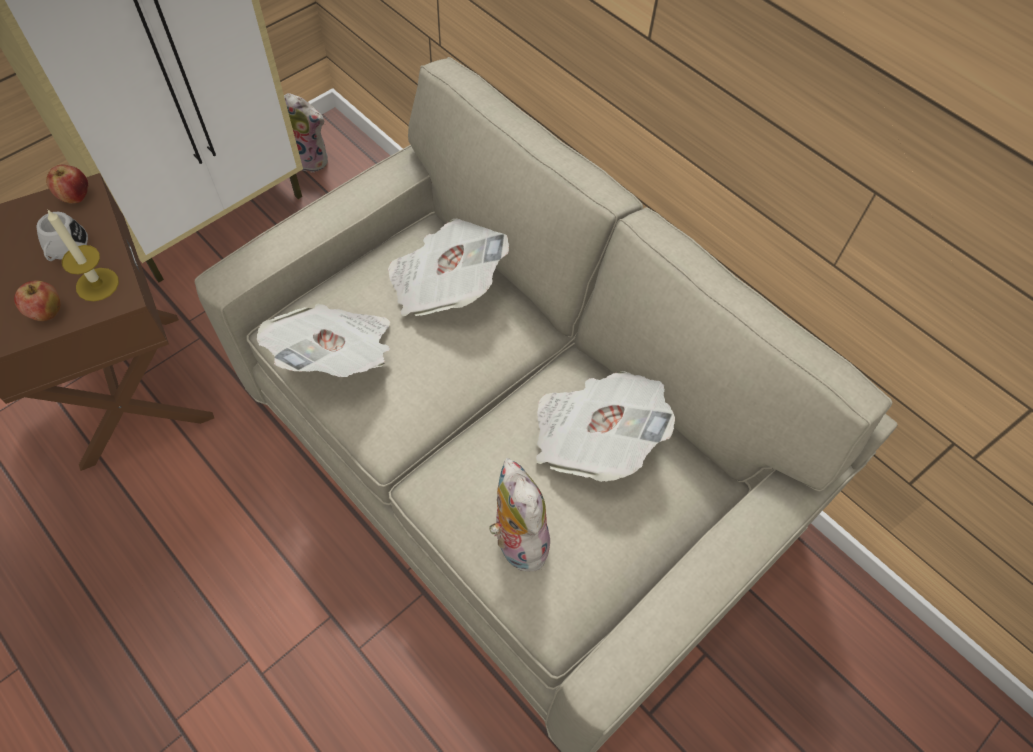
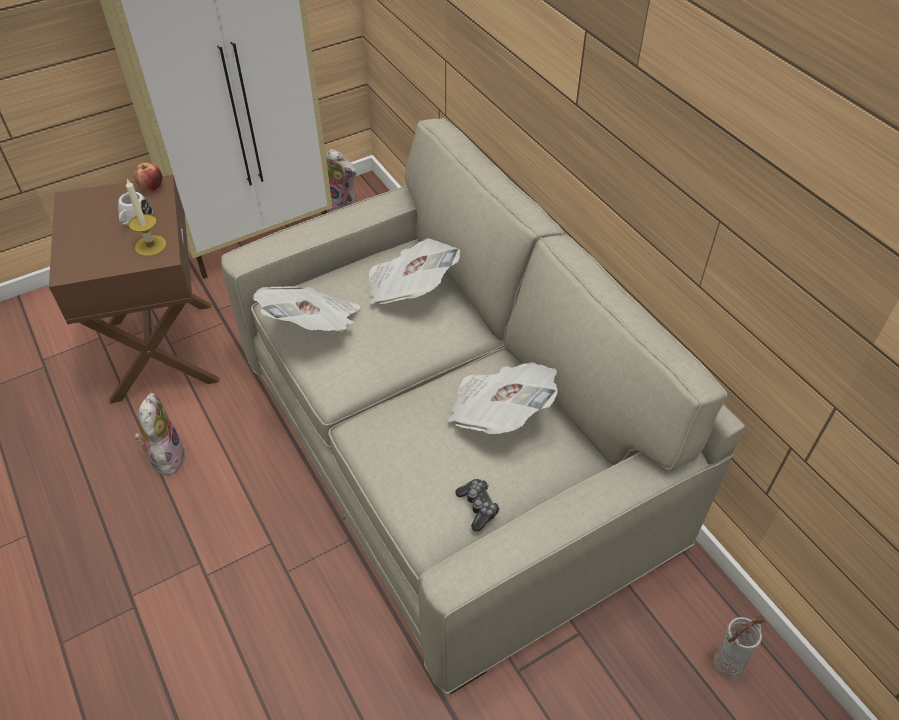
camera: 15 degrees right, 10 degrees down
apple [14,280,61,321] -> none
plush toy [489,458,550,571] -> plush toy moved to [135,393,186,475]
none -> game controller [455,479,500,531]
none -> vase [713,615,765,680]

